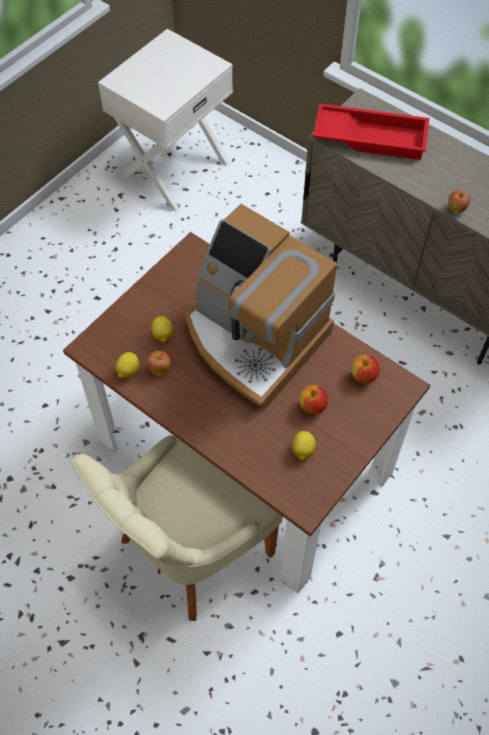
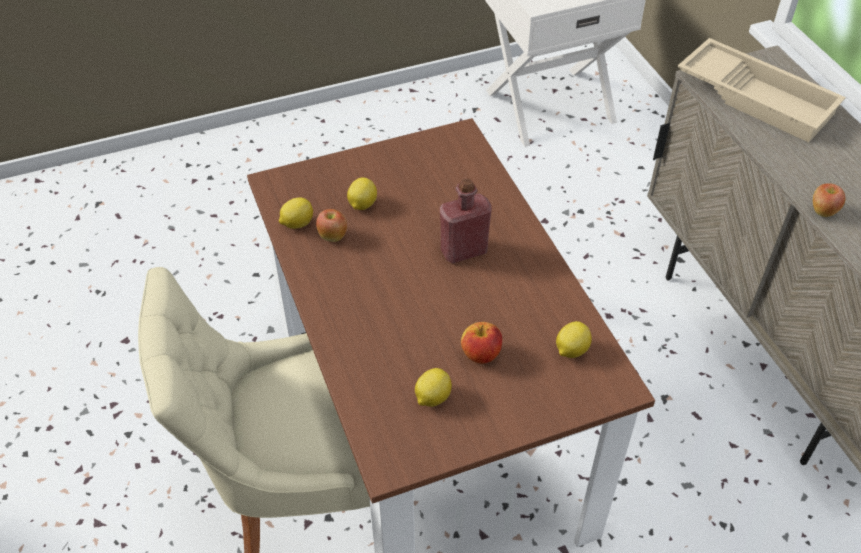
camera: 30 degrees right, 10 degrees down
coffee machine [185,204,337,410] -> red bottle [440,178,492,263]
red tray [313,104,429,160] -> beige tray [678,38,846,142]
apple [351,355,380,384] -> lemon [556,321,592,358]

